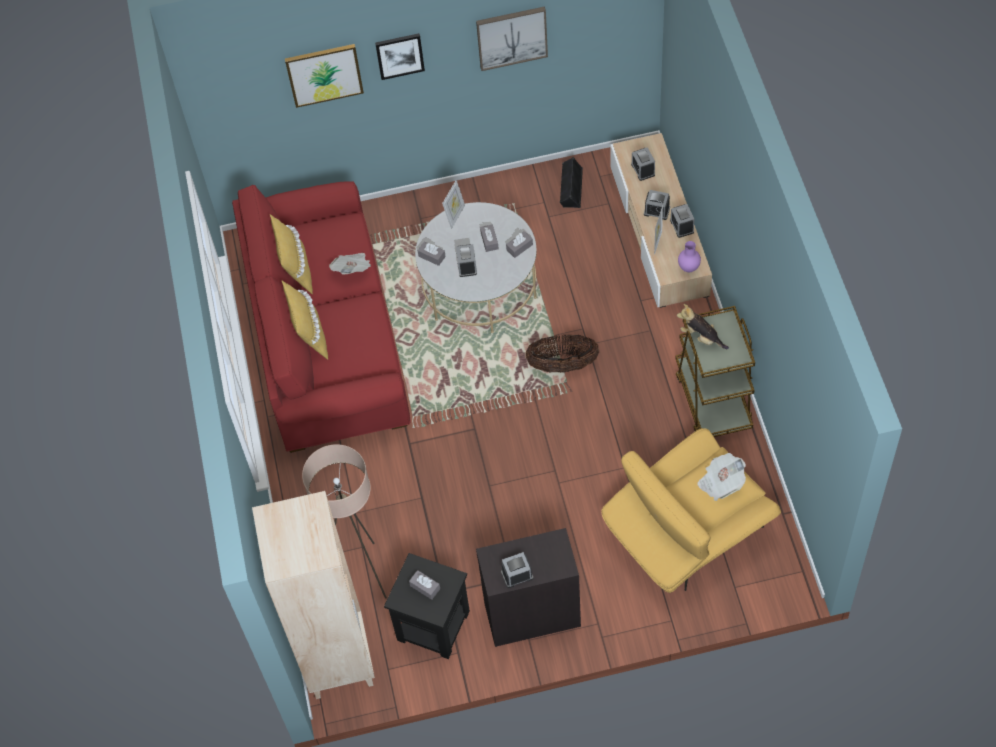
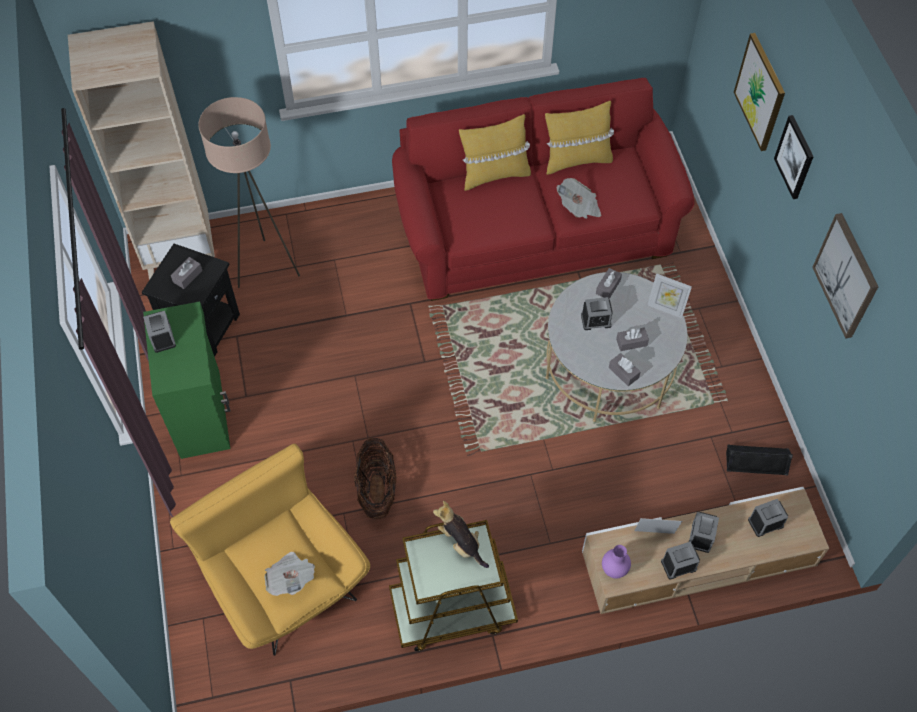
camera: 85 degrees right, 0 degrees up
black cabinet [476,528,581,647] -> green cabinet [143,302,230,459]
basket [525,334,599,373] -> basket moved to [354,438,397,519]
plush toy [677,304,729,349] -> plush toy turned 75 degrees counterclockwise [433,501,489,568]

